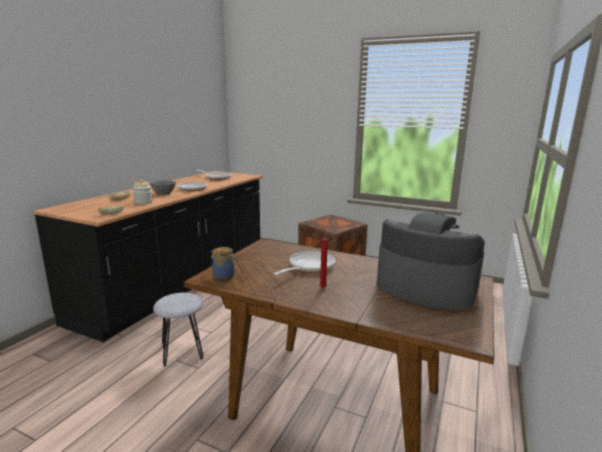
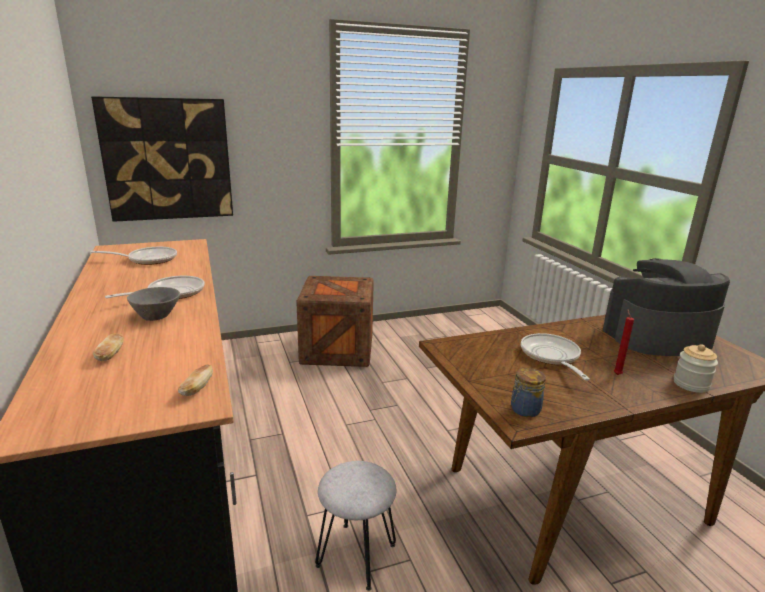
camera: 45 degrees left, 5 degrees up
jar [132,179,152,204] -> jar moved to [674,344,718,393]
none -> picture [91,96,233,222]

